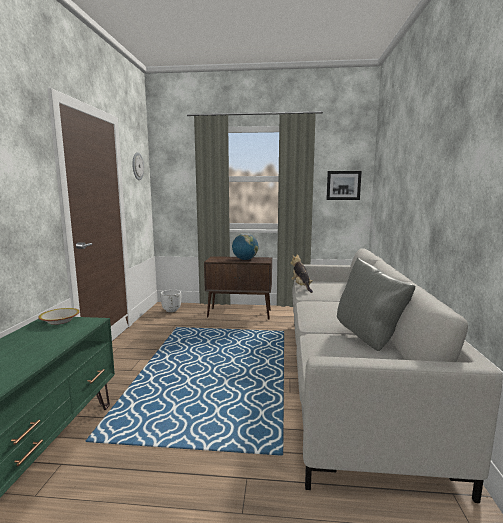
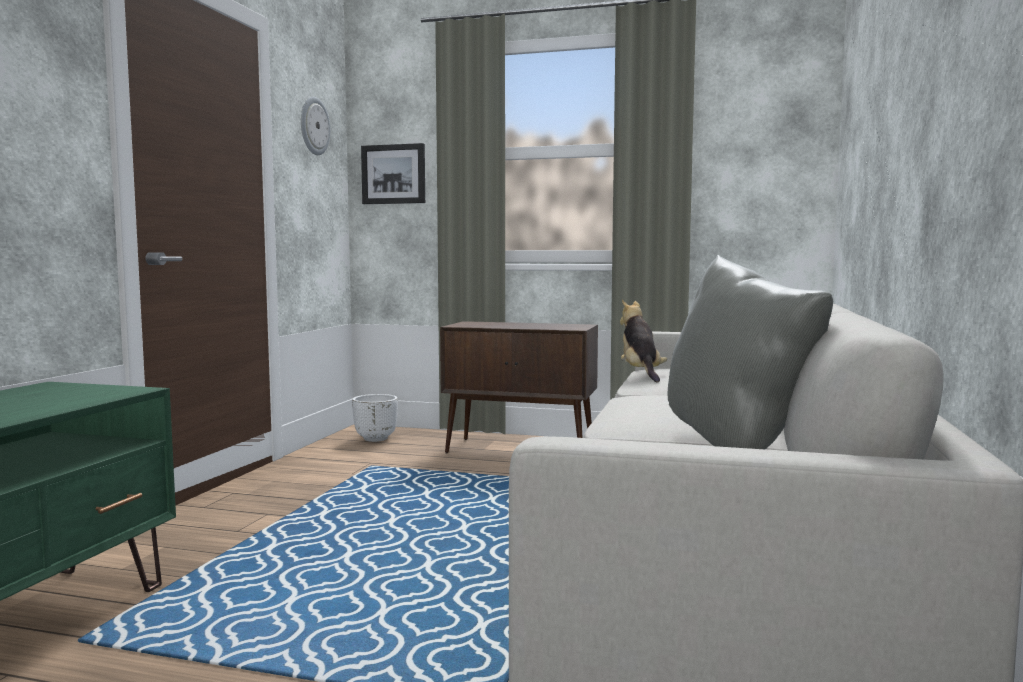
camera: 10 degrees right, 5 degrees down
bowl [39,308,80,325] -> none
globe [232,234,258,260] -> none
picture [326,171,362,200] -> picture moved to [361,143,425,204]

